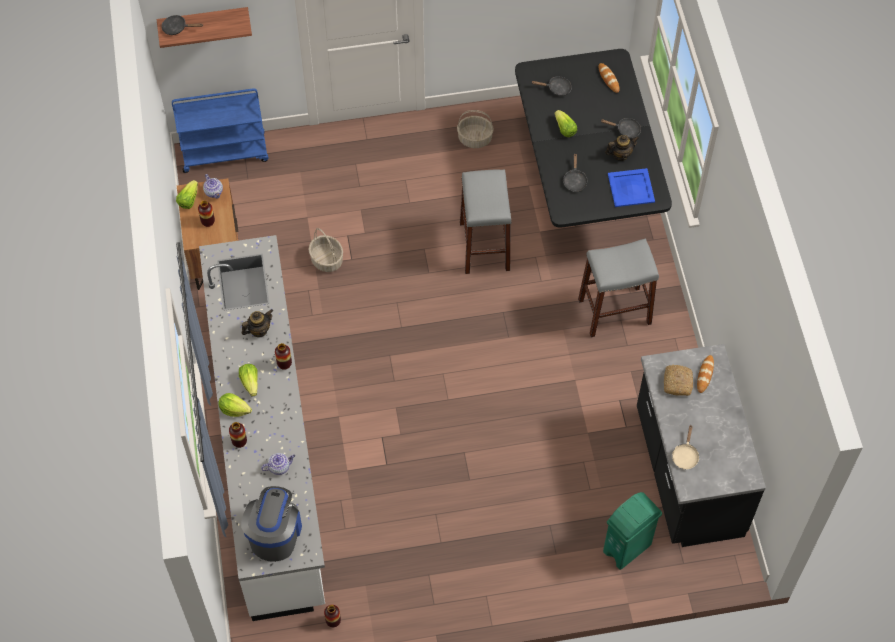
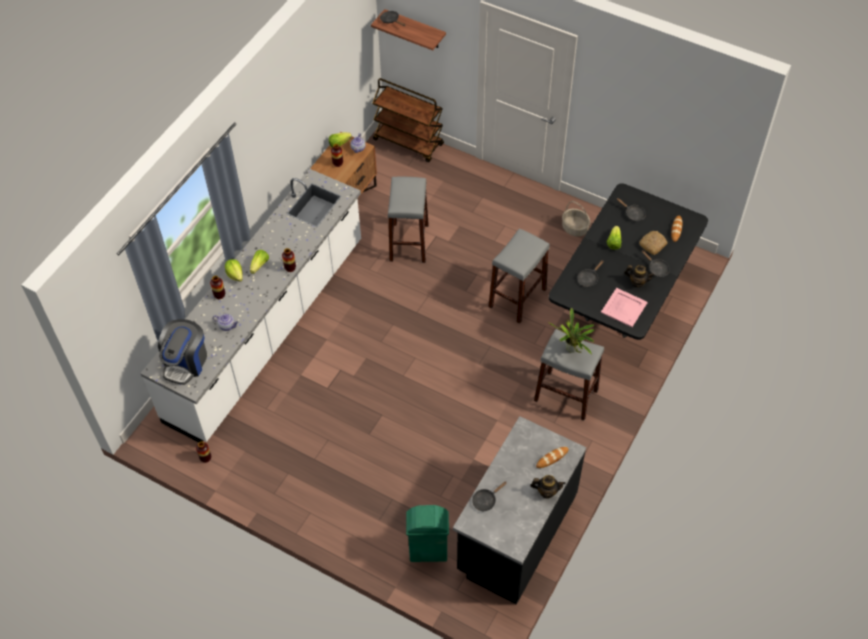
camera: 40 degrees right, 5 degrees down
blue cart [172,89,268,173] -> brown cart [372,78,444,162]
coffee machine [241,486,302,562] -> coffee machine turned 150 degrees clockwise [158,319,207,385]
teapot [242,309,273,337] -> teapot moved to [530,475,565,498]
basket [309,228,343,272] -> grey stool [388,176,429,263]
blue tray [608,168,655,207] -> pink tray [601,288,648,327]
bread [664,365,693,396] -> bread moved to [639,231,668,255]
beige frying pan [672,426,699,469] -> black frying pan [472,482,507,511]
none -> potted plant [548,308,595,355]

